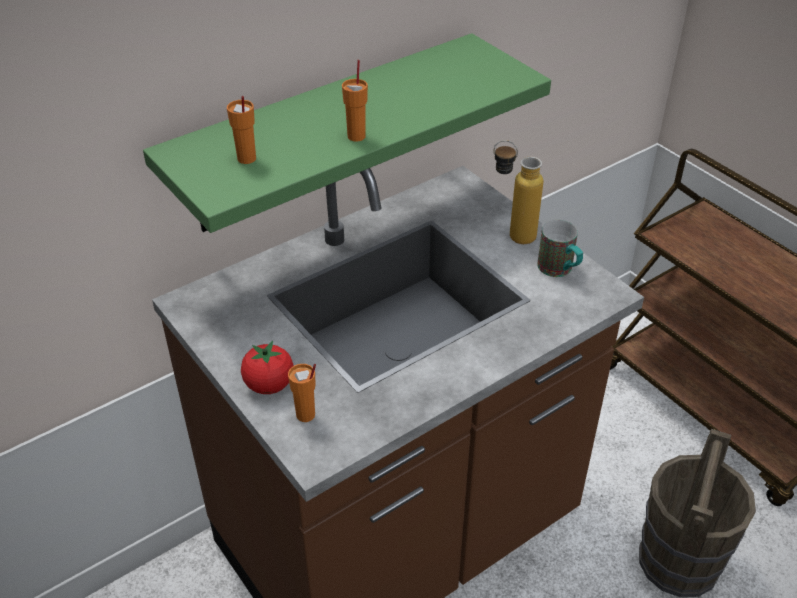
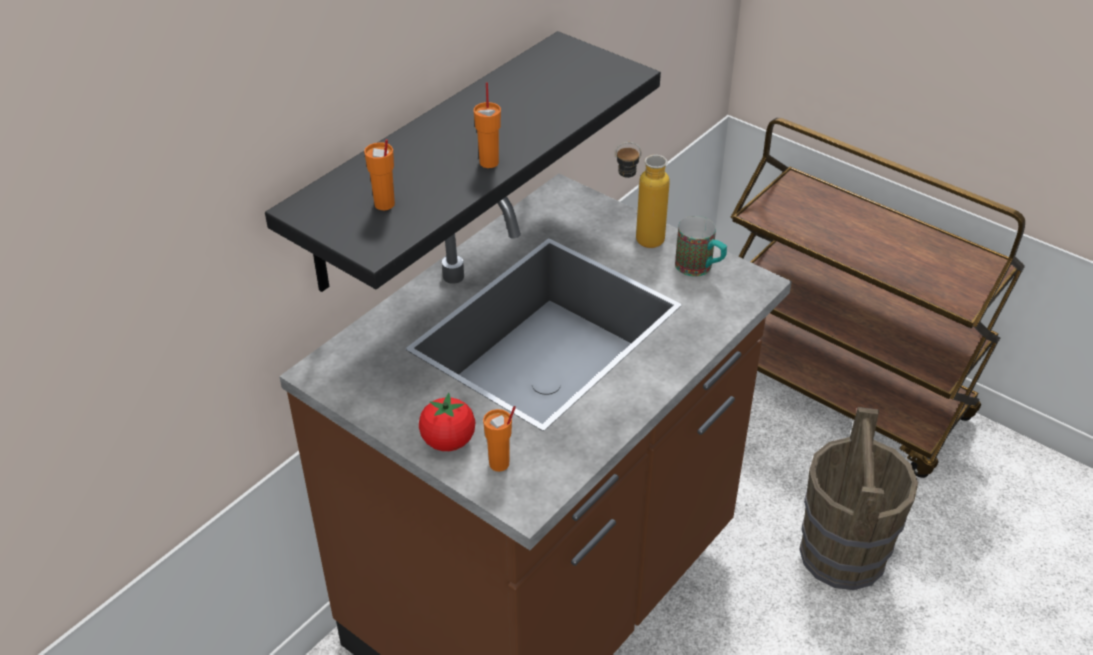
camera: 15 degrees left, 0 degrees up
green shelf [143,33,551,233] -> black shelf [265,31,661,292]

